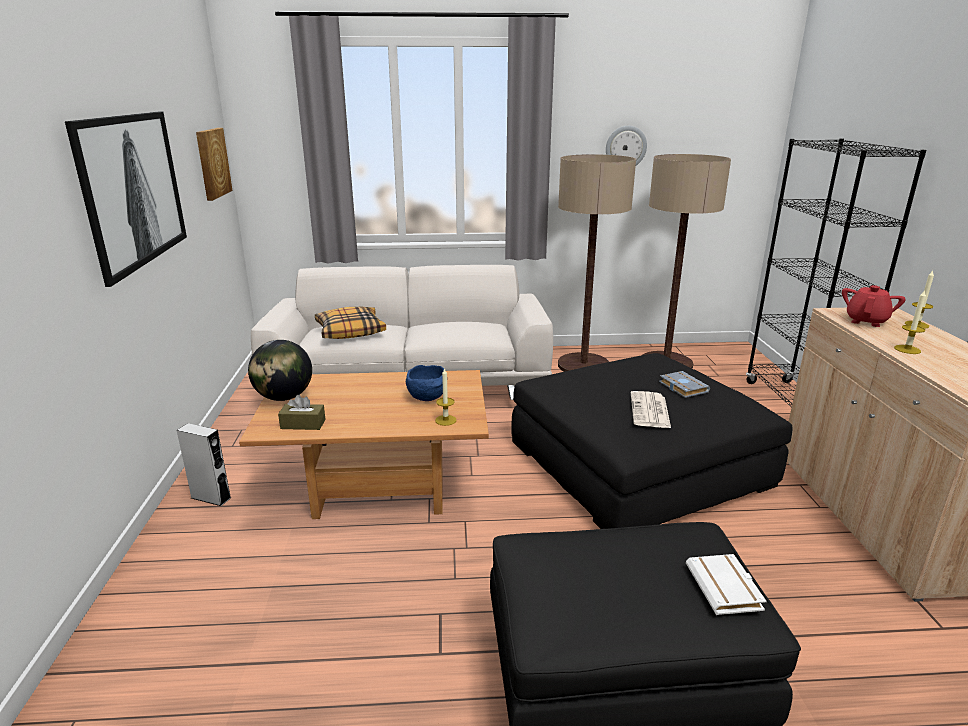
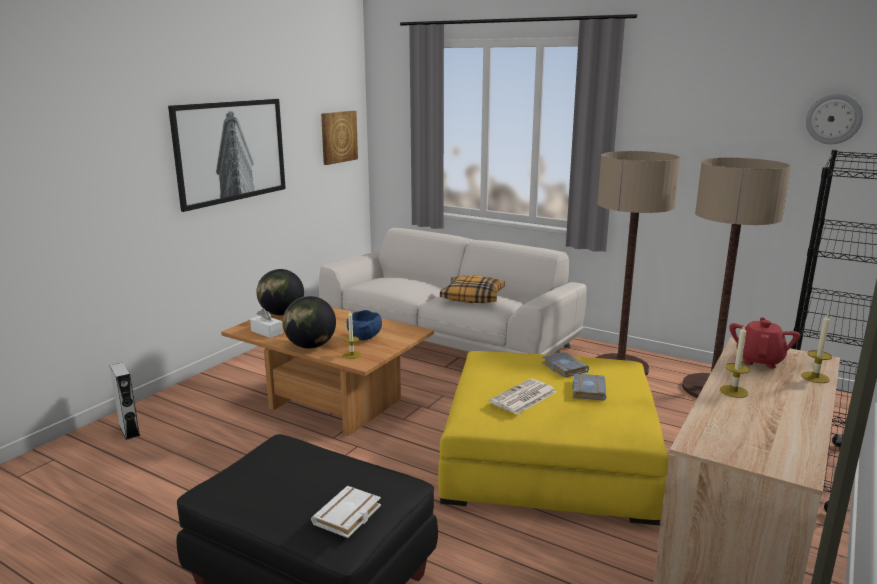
camera: 35 degrees right, 5 degrees down
grey speaker [177,423,231,506] -> grey speaker moved to [109,363,140,440]
brown tissue box [278,395,326,430] -> white tissue box [250,308,283,338]
pillow [315,306,386,339] -> pillow moved to [440,275,505,303]
black ottoman [512,353,792,529] -> yellow ottoman [438,351,669,525]
wall clock [606,126,647,165] -> wall clock moved to [806,93,863,144]
red teapot [842,285,906,327] -> red teapot turned 45 degrees counterclockwise [729,317,800,368]
none -> globe [283,296,336,349]
none -> grey book [542,352,589,377]

